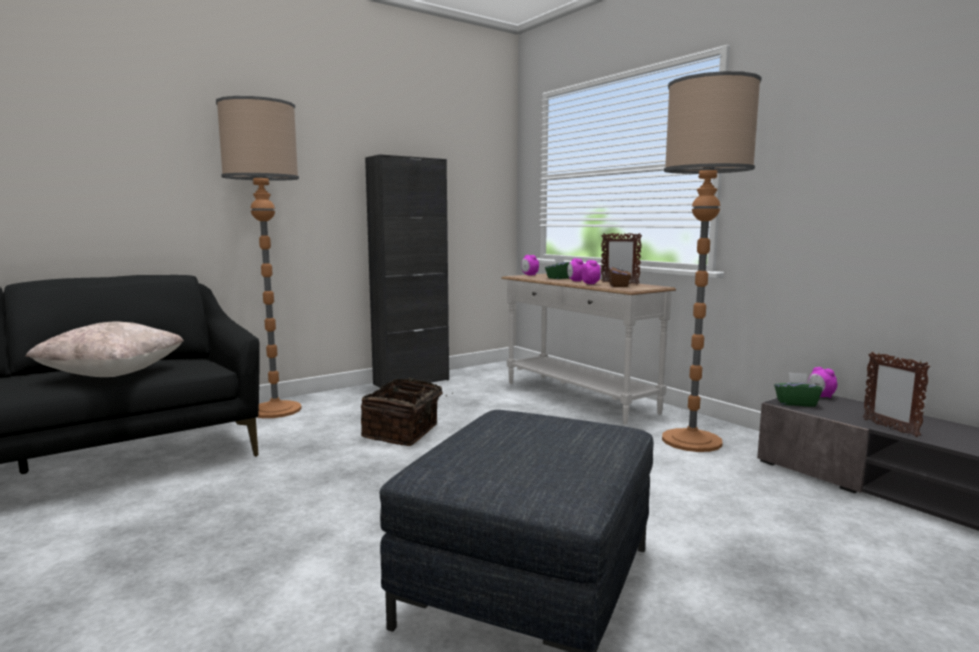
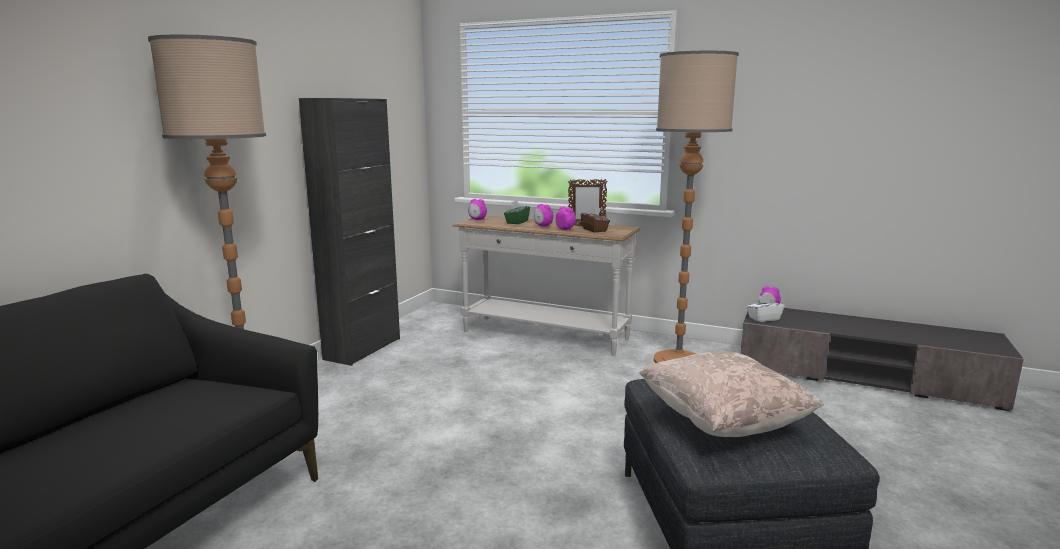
camera: 30 degrees left, 5 degrees up
beige pillow [25,321,184,377] -> beige pillow moved to [639,351,824,437]
basket [361,378,453,446] -> none
green tissue box [774,372,823,407] -> white tissue box [747,295,784,322]
picture frame [863,352,930,437] -> none

